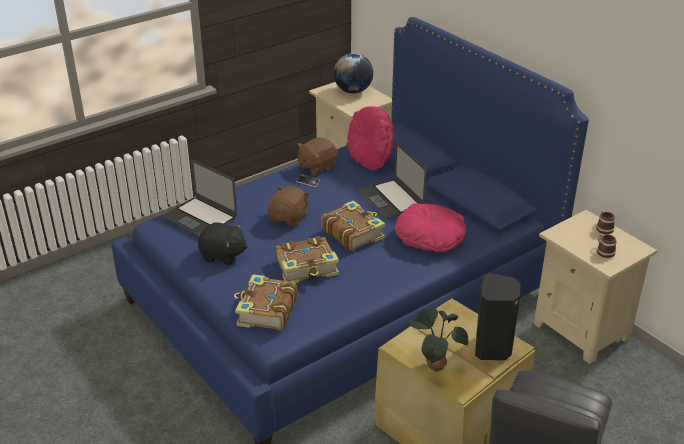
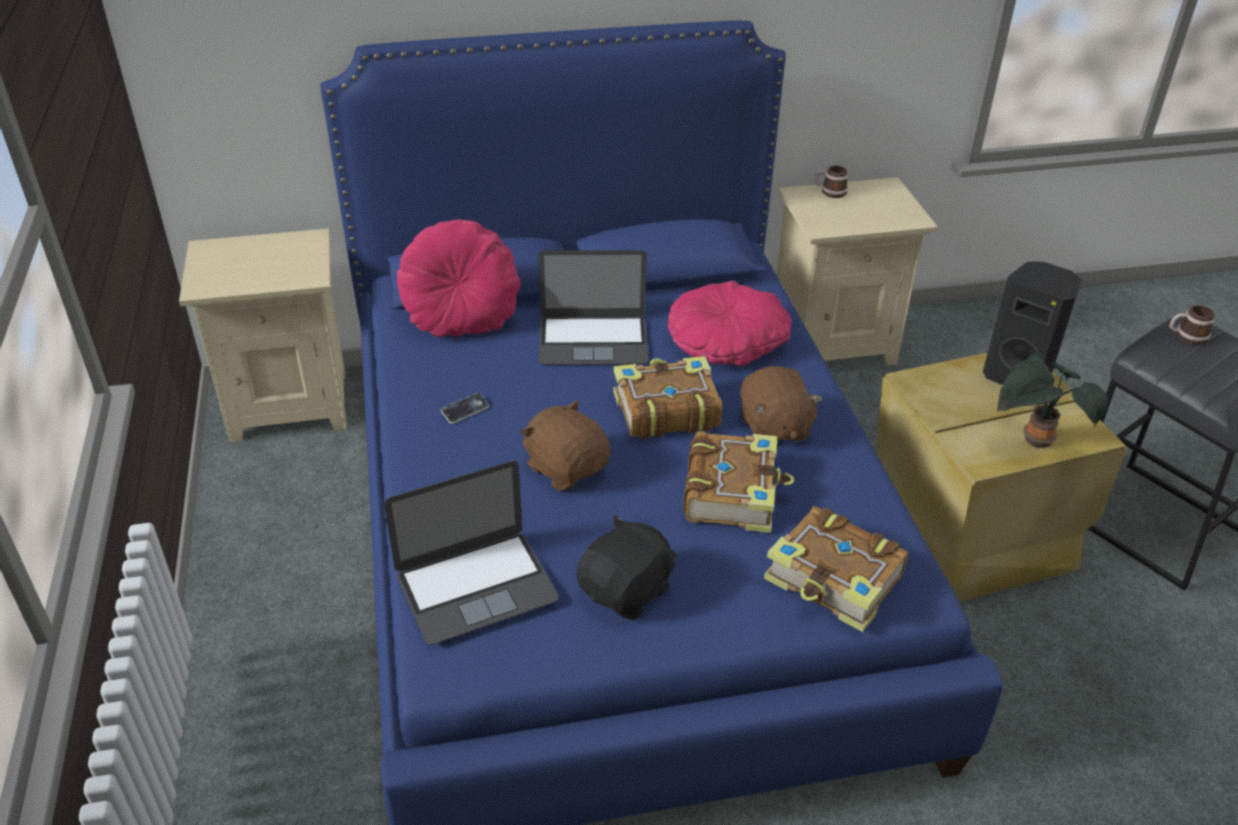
camera: 65 degrees left, 5 degrees up
brown plush toy [298,137,338,175] -> brown plush toy moved to [740,366,822,442]
globe [333,53,373,93] -> none
mug [597,234,617,258] -> mug moved to [1169,305,1215,345]

